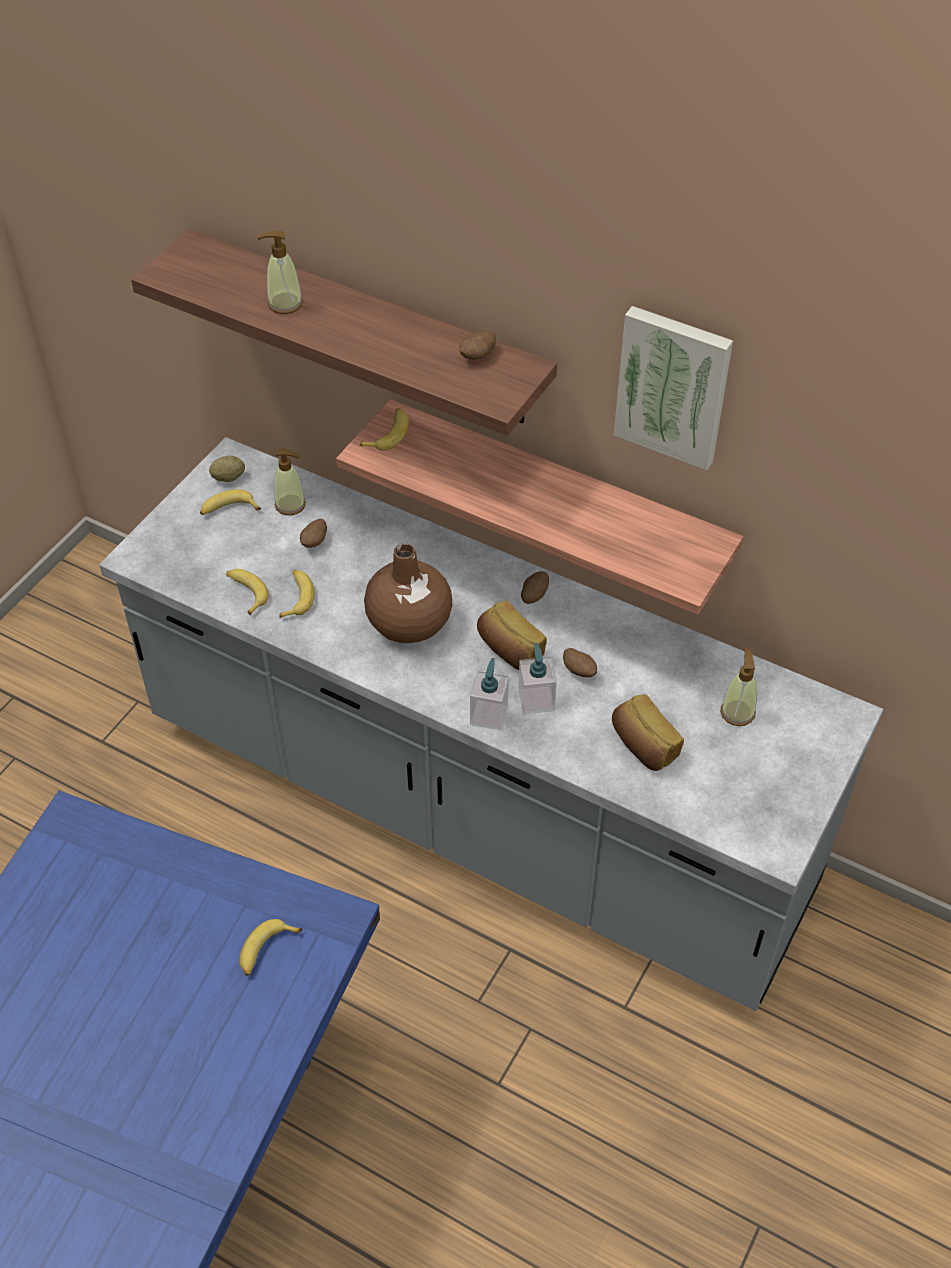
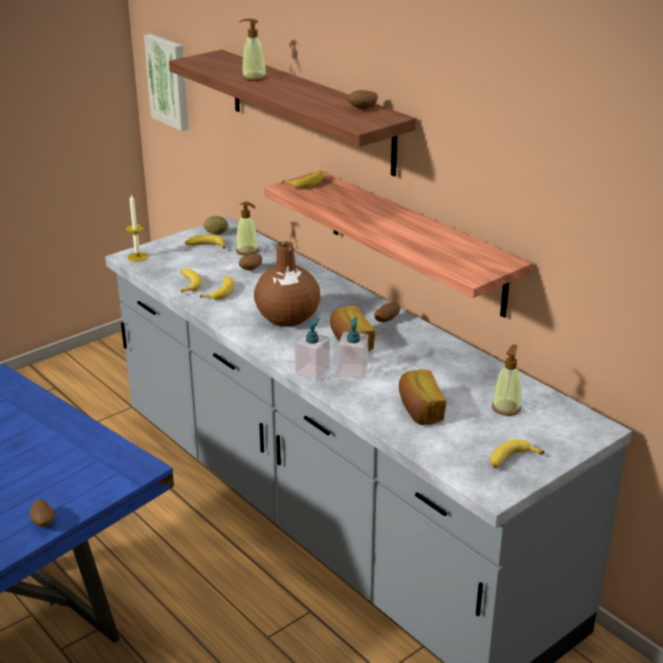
camera: 20 degrees right, 20 degrees down
banana [239,919,302,976] -> banana moved to [490,439,544,468]
potato [563,648,597,677] -> potato moved to [30,499,55,527]
picture [614,306,733,471] -> picture moved to [144,34,189,132]
none -> candle [126,195,148,262]

